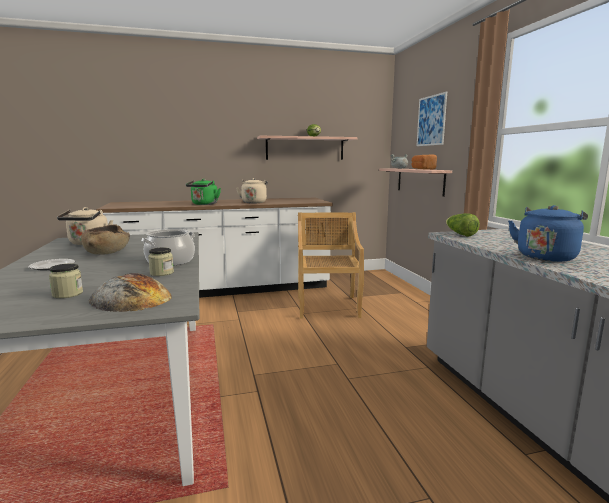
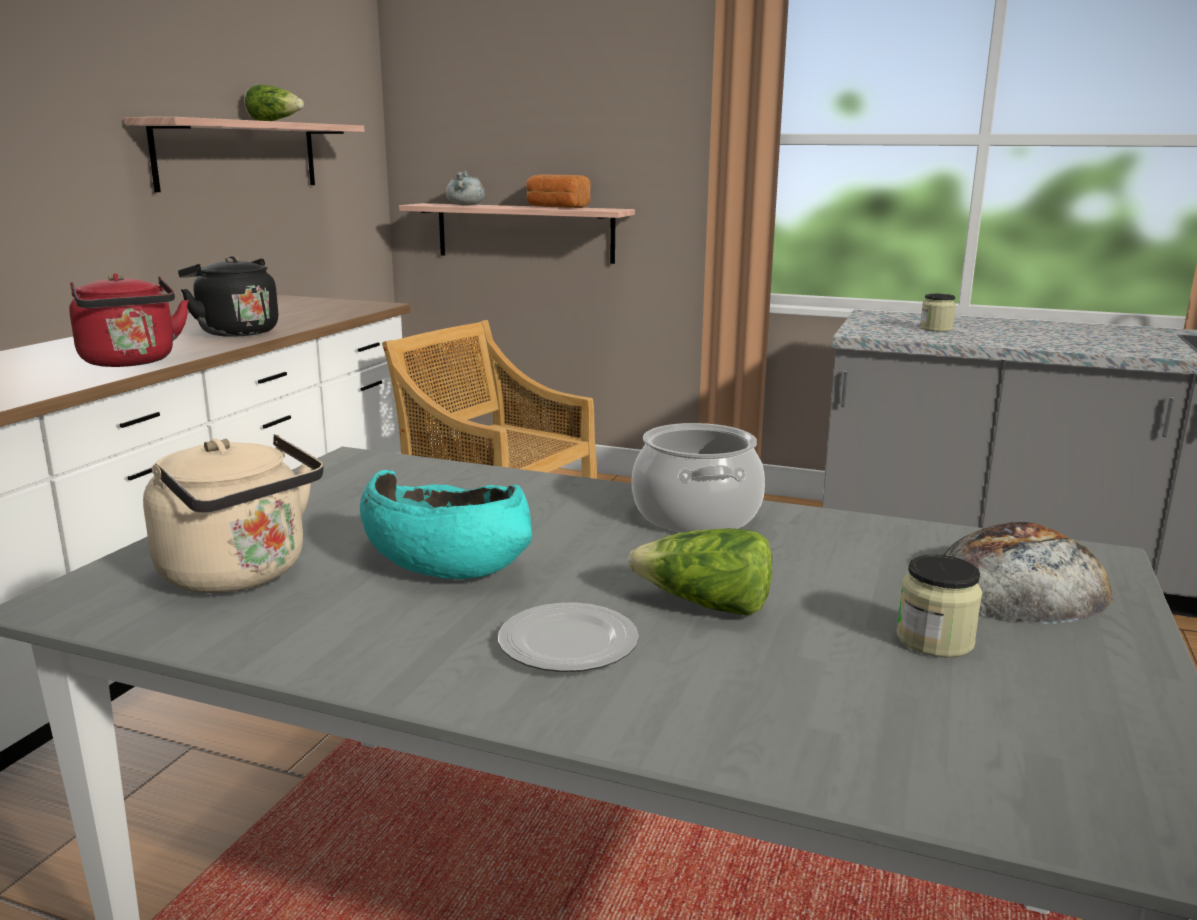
camera: 55 degrees left, 5 degrees up
brown bowl [81,224,130,255] -> turquoise bowl [360,470,532,579]
jar [148,248,174,276] -> jar moved to [920,293,956,332]
green kettle [186,179,221,205] -> red kettle [69,273,189,367]
beige kettle [236,178,268,203] -> black kettle [178,256,278,337]
picture [417,92,447,146] -> none
lettuce [446,213,480,237] -> lettuce moved to [628,528,772,616]
blue kettle [508,205,588,262] -> none

